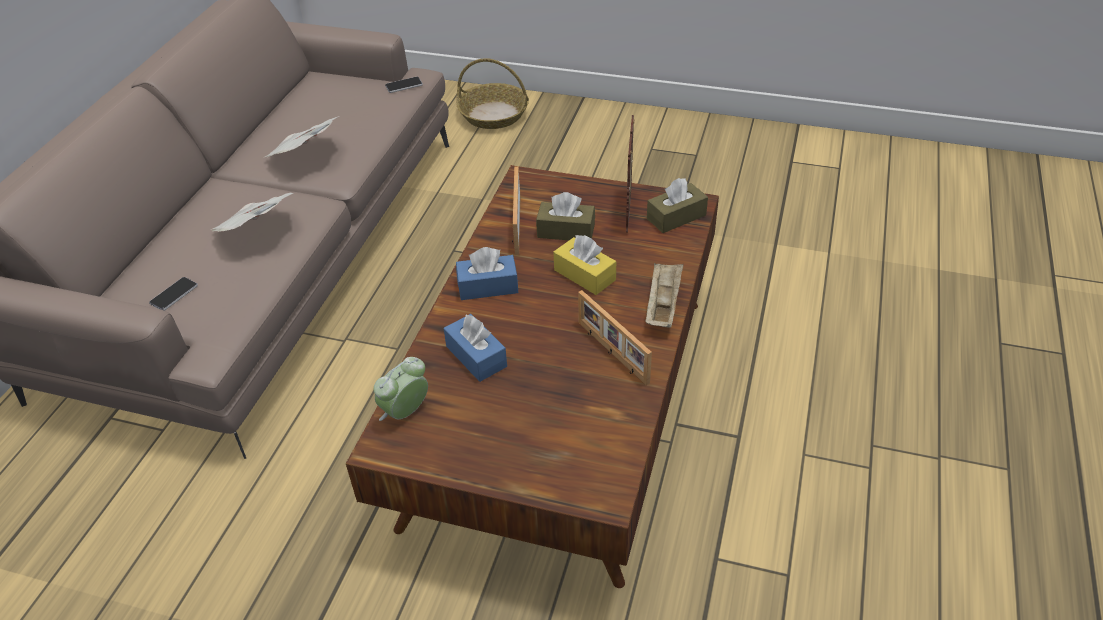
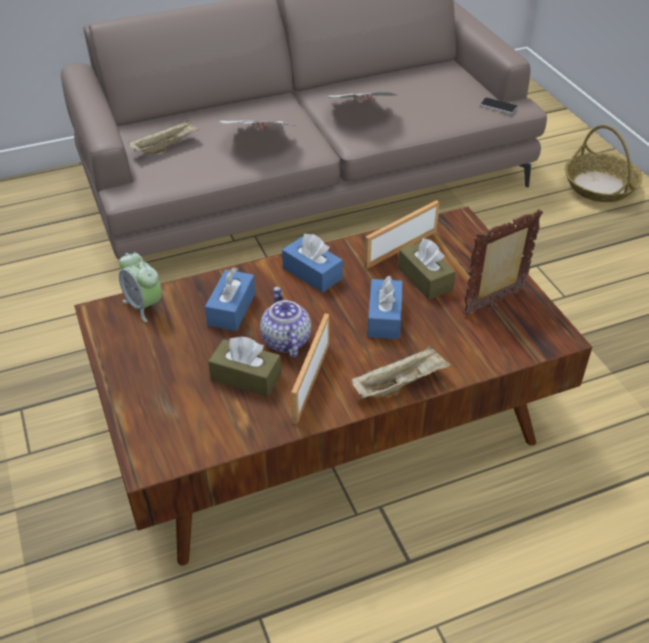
camera: 50 degrees right, 0 degrees up
phone [149,277,198,311] -> beige tray [128,120,200,154]
alarm clock [374,357,428,421] -> alarm clock turned 135 degrees counterclockwise [119,252,162,322]
yellow tissue box [553,235,616,295] -> blue tissue box [367,276,403,339]
brown tissue box [647,178,708,233] -> brown tissue box moved to [208,336,281,397]
none -> teapot [260,287,311,358]

